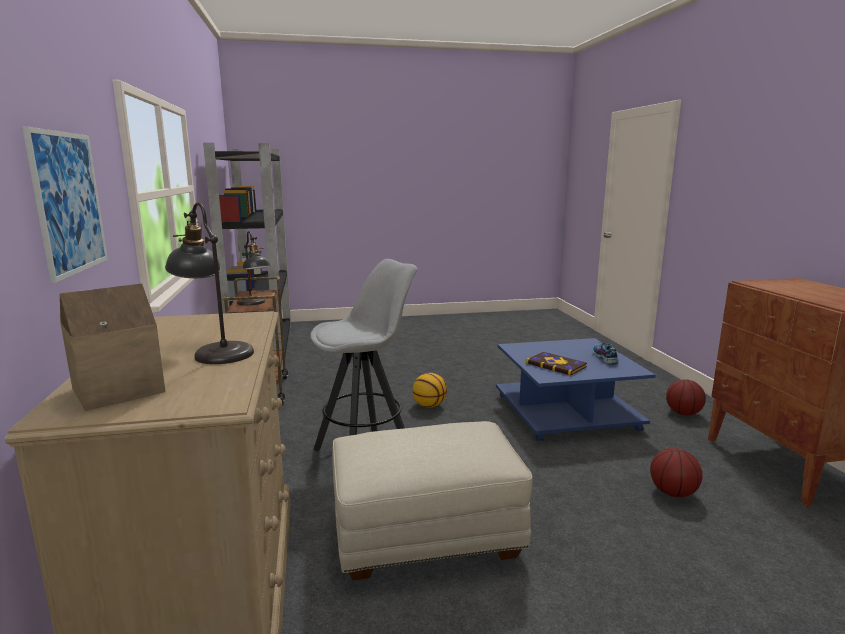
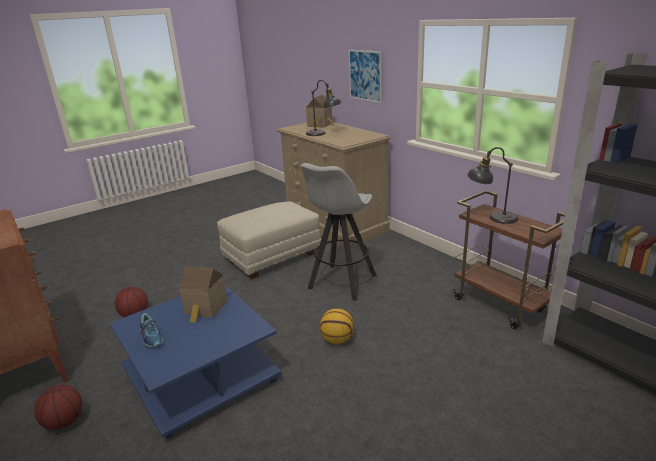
camera: 155 degrees right, 10 degrees up
book [526,352,587,376] -> toy house [179,266,228,323]

